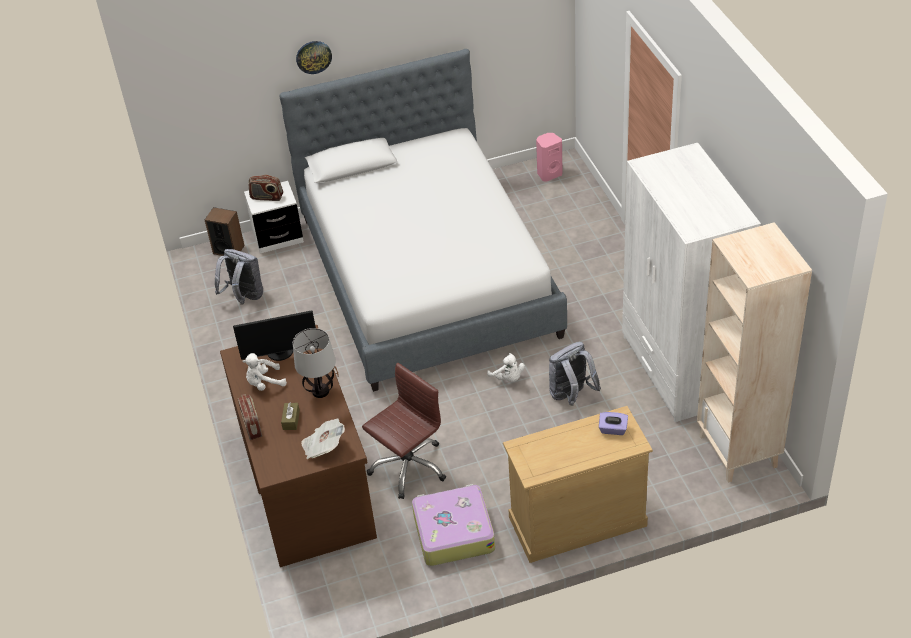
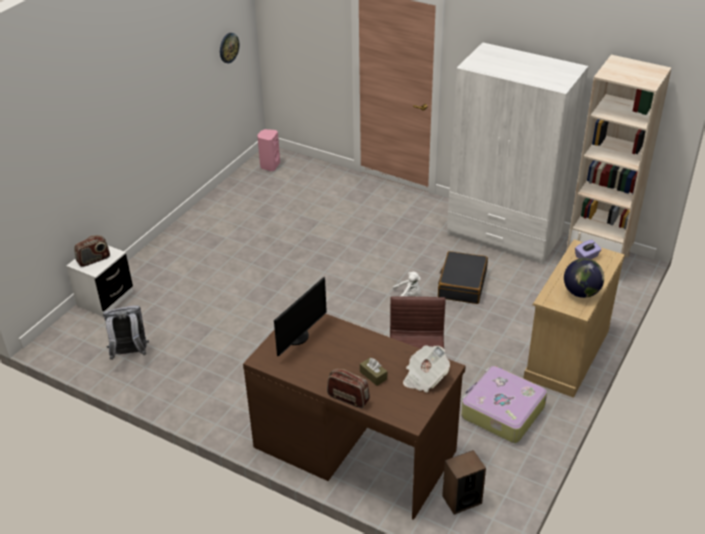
camera: 45 degrees left, 5 degrees down
speaker [205,207,244,256] -> speaker moved to [442,450,486,514]
white plush toy [242,353,287,391] -> none
bed [279,49,567,392] -> none
table lamp [293,328,336,398] -> none
wall clock [296,41,332,74] -> wall clock moved to [220,33,239,63]
grey backpack [549,342,601,406] -> black suitcase [438,251,488,304]
none -> globe [564,258,604,298]

